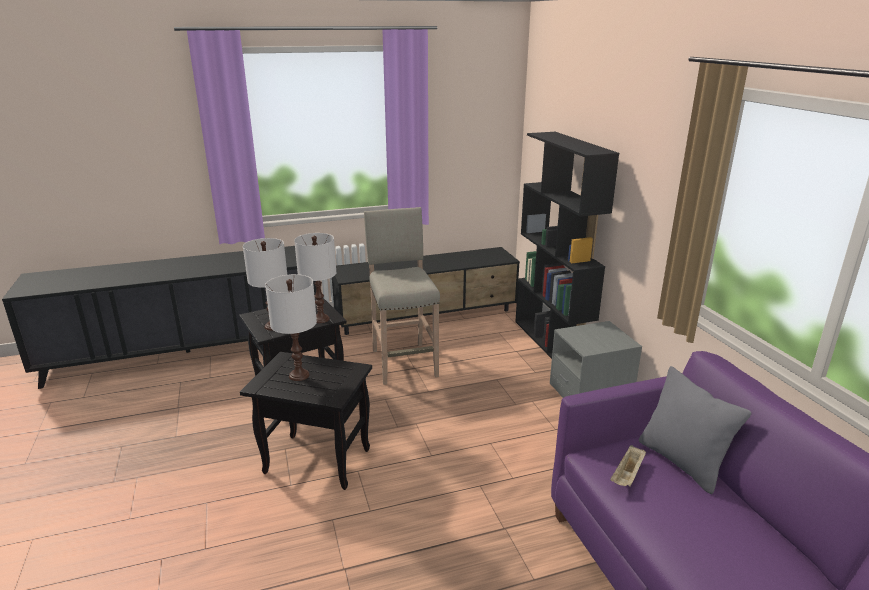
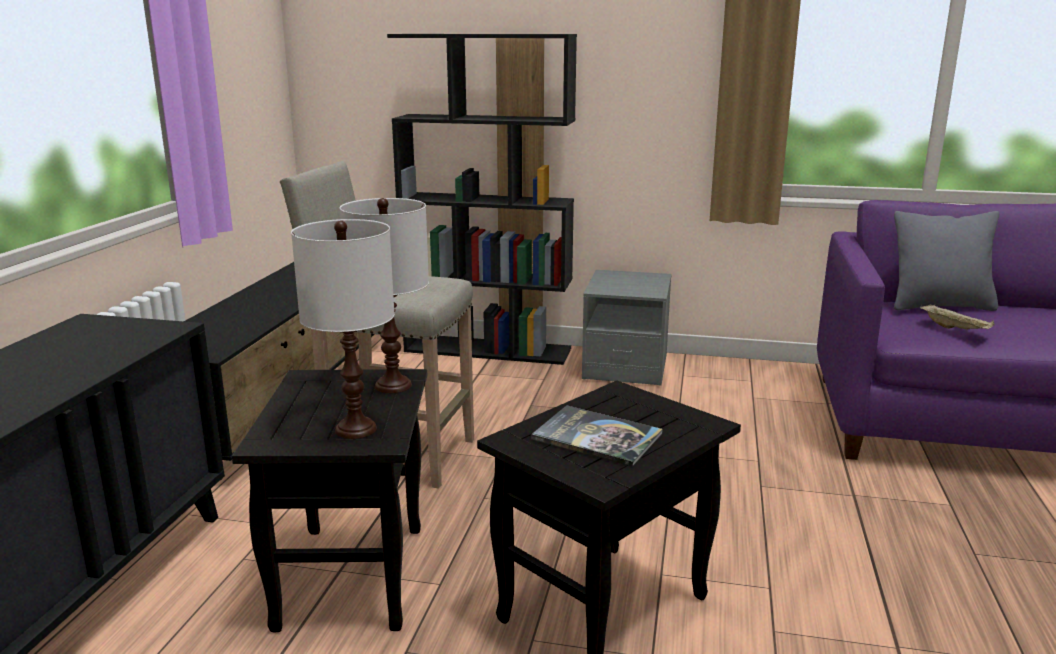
camera: 60 degrees left, 5 degrees down
white table lamp [265,274,317,381] -> book [531,405,663,467]

